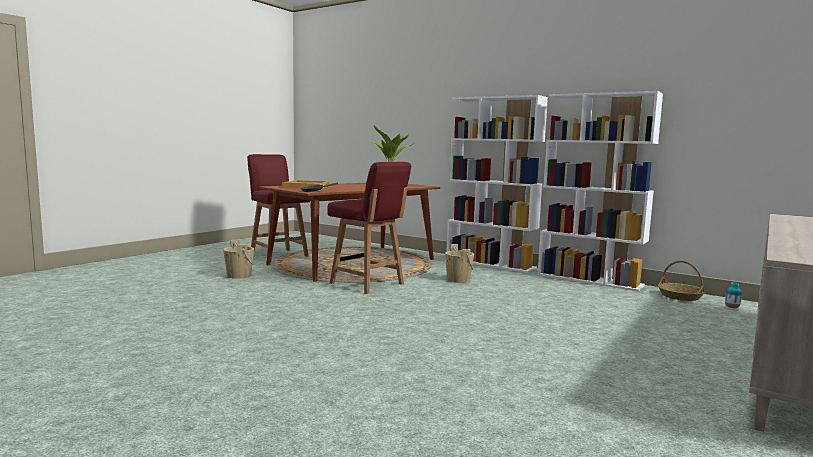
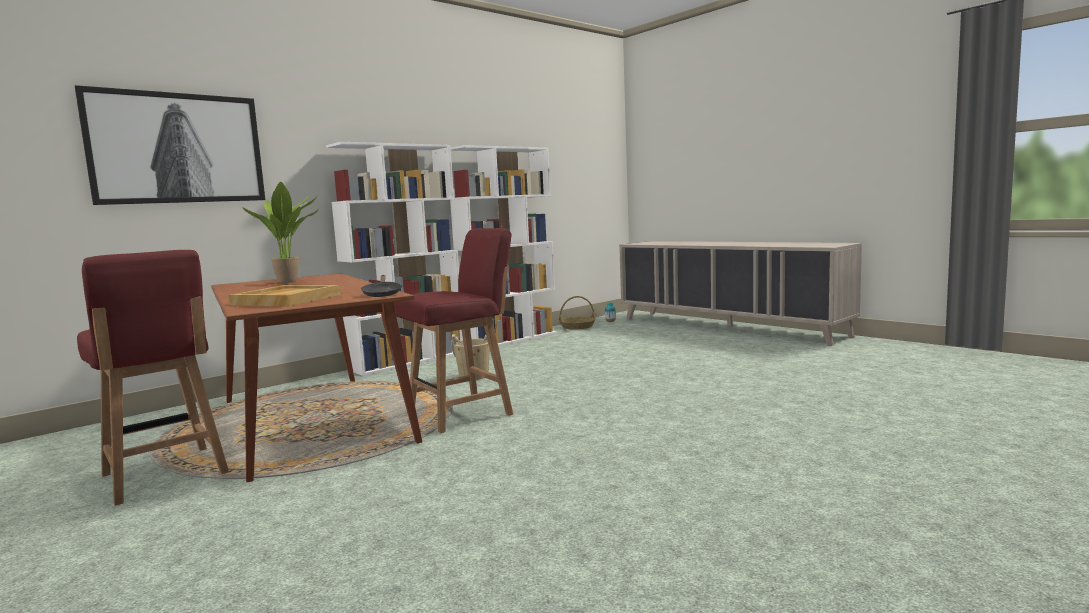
camera: 75 degrees left, 0 degrees up
beige bucket [223,240,254,279] -> none
red chair [247,154,310,262] -> red chair turned 105 degrees counterclockwise [77,250,229,506]
none -> picture [75,85,265,205]

